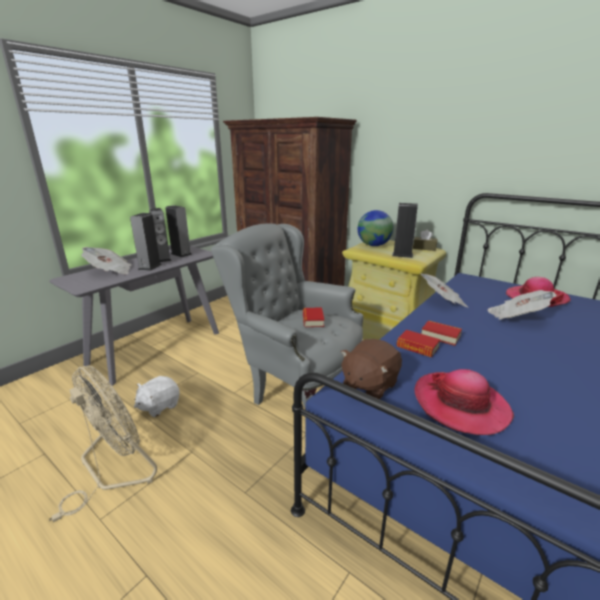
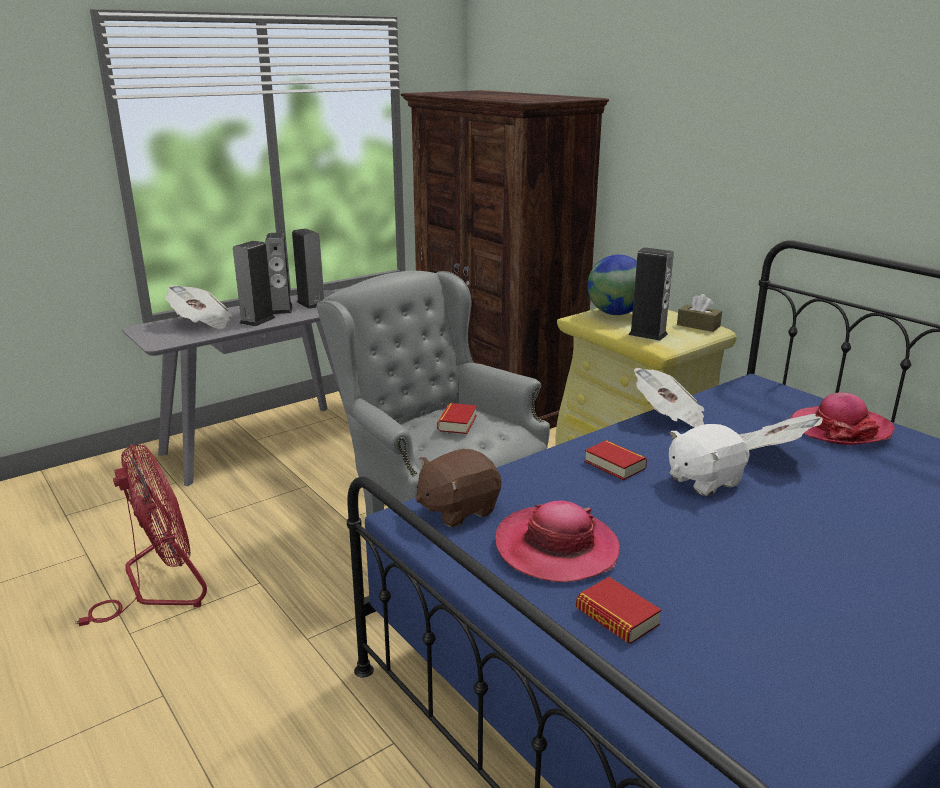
camera: 15 degrees right, 0 degrees up
beige fan [49,366,157,522] -> red fan [75,444,207,626]
white plush toy [134,376,180,417] -> white plush toy moved to [669,424,750,496]
book [396,330,440,358] -> book moved to [576,577,661,644]

